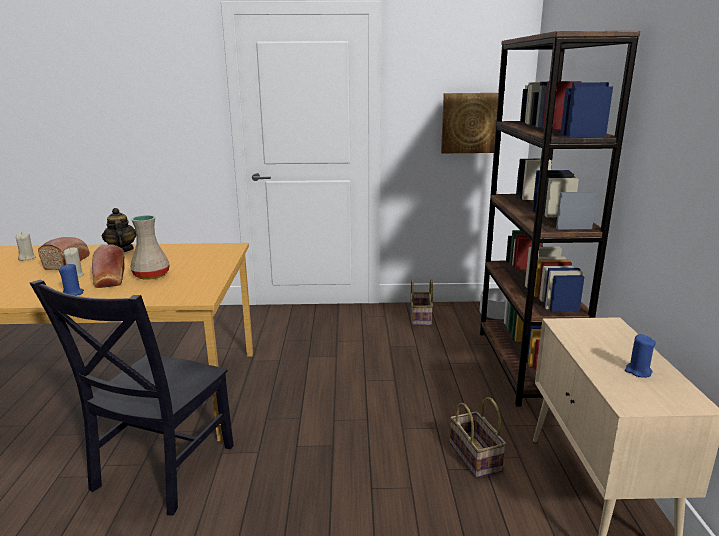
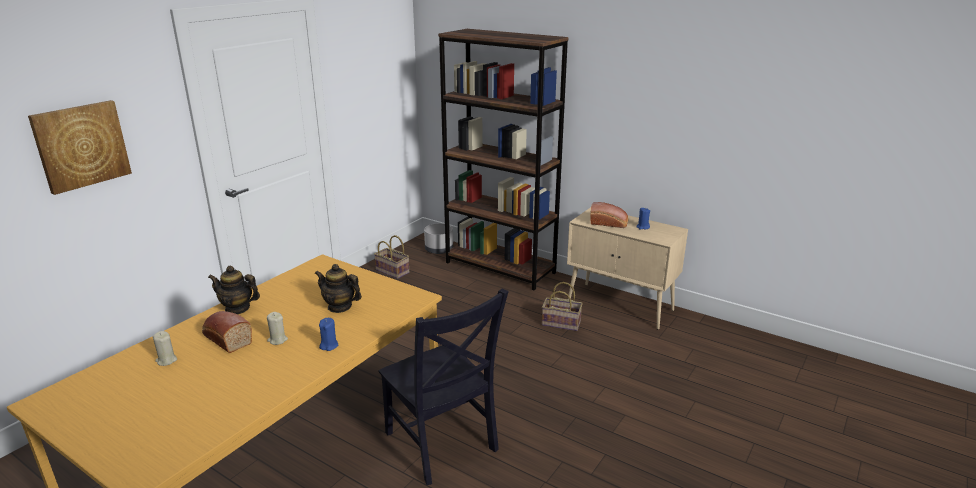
camera: 55 degrees left, 5 degrees up
bread [92,244,125,288] -> bread moved to [590,202,628,228]
beige vase [131,215,170,280] -> teapot [315,264,362,313]
picture [441,93,498,153] -> picture moved to [28,100,132,195]

